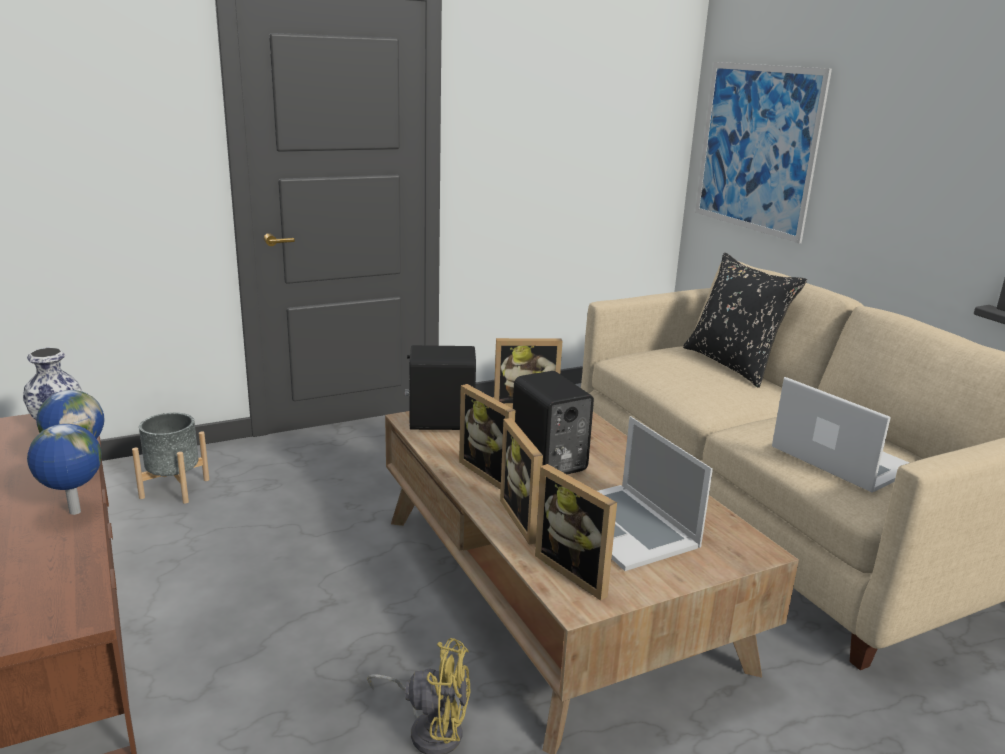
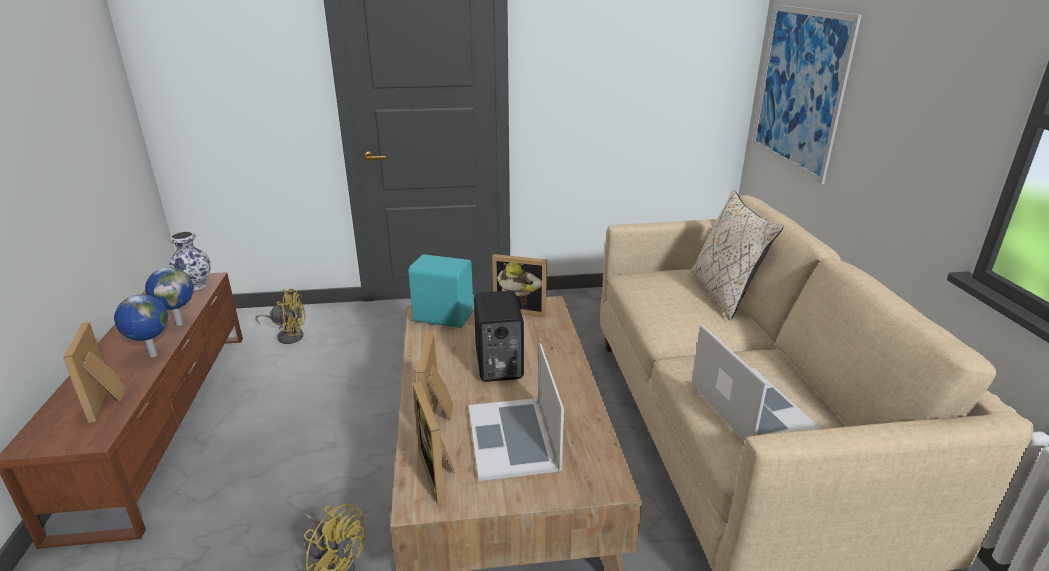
camera: 20 degrees right, 5 degrees up
grey planter [132,413,209,504] -> yellow fan [255,289,306,344]
black speaker [405,345,476,430] -> turquoise speaker [408,254,473,328]
picture frame [459,384,516,490] -> picture frame moved to [63,322,125,423]
black pillow [683,253,807,388] -> beige pillow [690,190,784,321]

